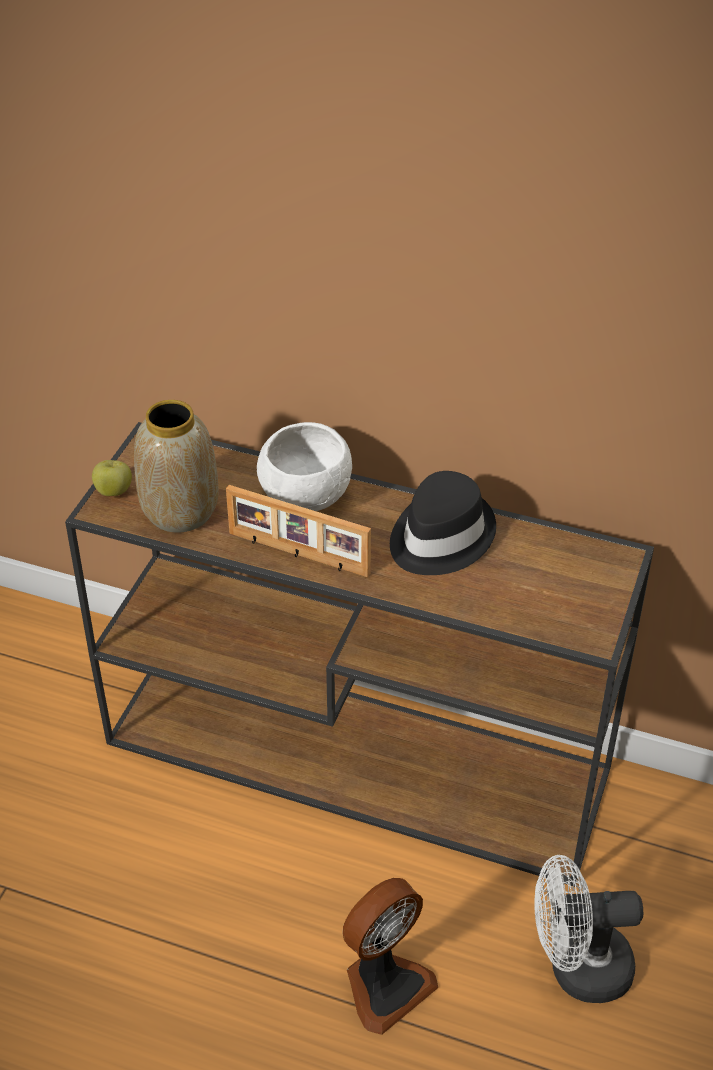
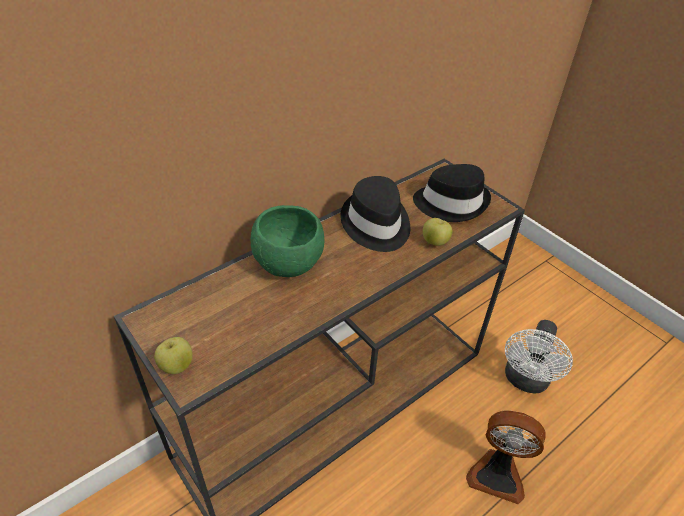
camera: 60 degrees left, 0 degrees up
vase [134,400,219,533] -> none
picture frame [226,485,371,577] -> none
white bowl [257,422,352,511] -> green bowl [251,205,324,277]
fan [343,878,438,1035] -> fan turned 120 degrees clockwise [466,410,546,504]
none -> black hat [413,164,491,222]
none -> apple [423,218,452,246]

